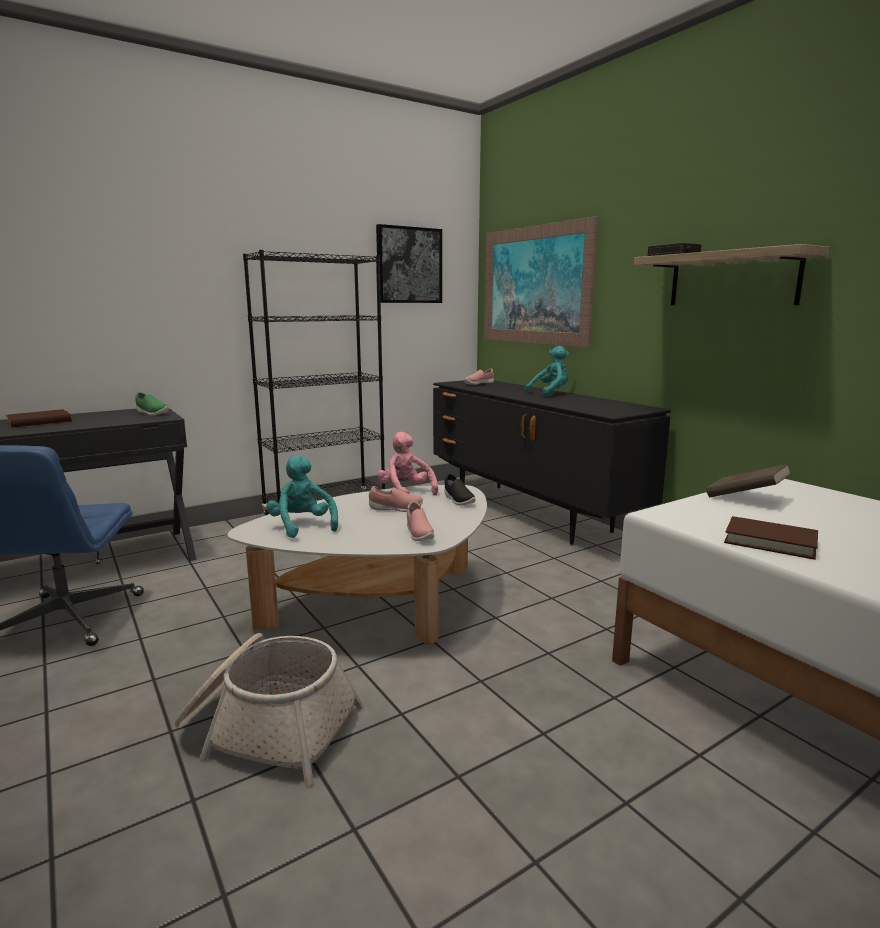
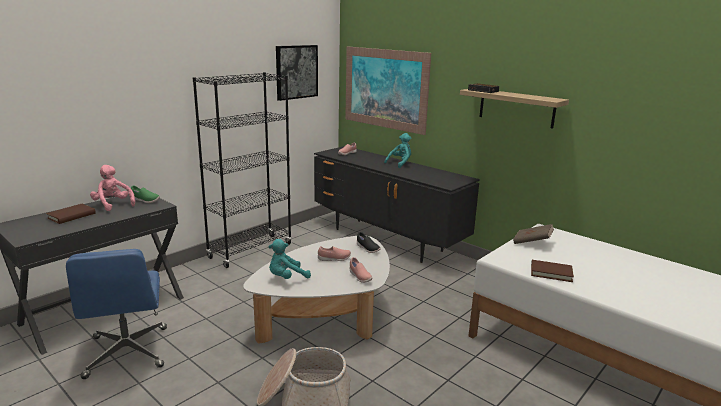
camera: 15 degrees left, 5 degrees up
turquoise plush toy [267,455,338,538] -> turquoise plush toy turned 75 degrees counterclockwise [269,239,311,279]
pink plush toy [377,432,438,496] -> pink plush toy moved to [90,165,135,211]

